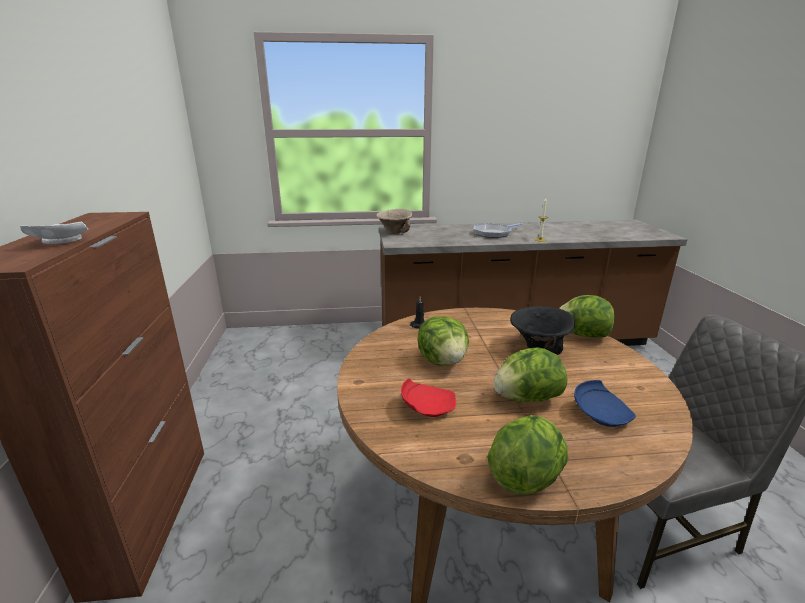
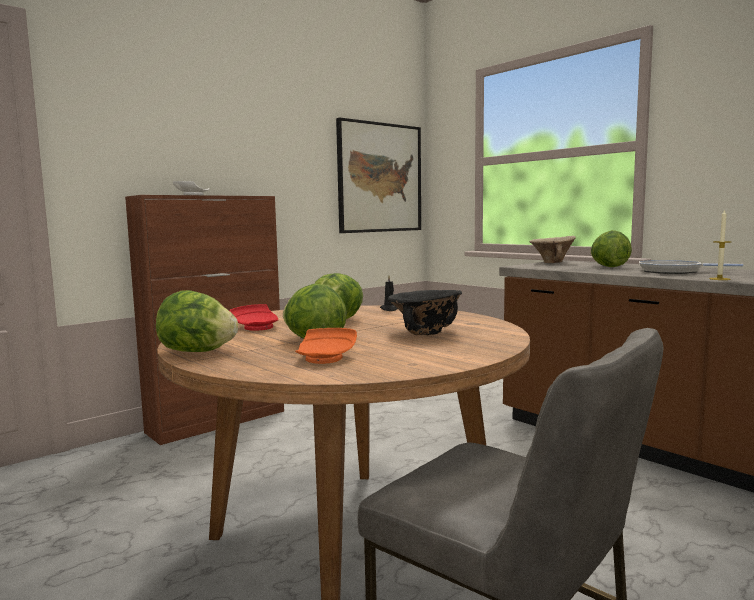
camera: 55 degrees right, 15 degrees down
lettuce [559,295,614,338] -> lettuce moved to [591,230,632,267]
blue plate [574,380,636,427] -> orange plate [295,328,357,364]
none -> picture [336,117,421,233]

